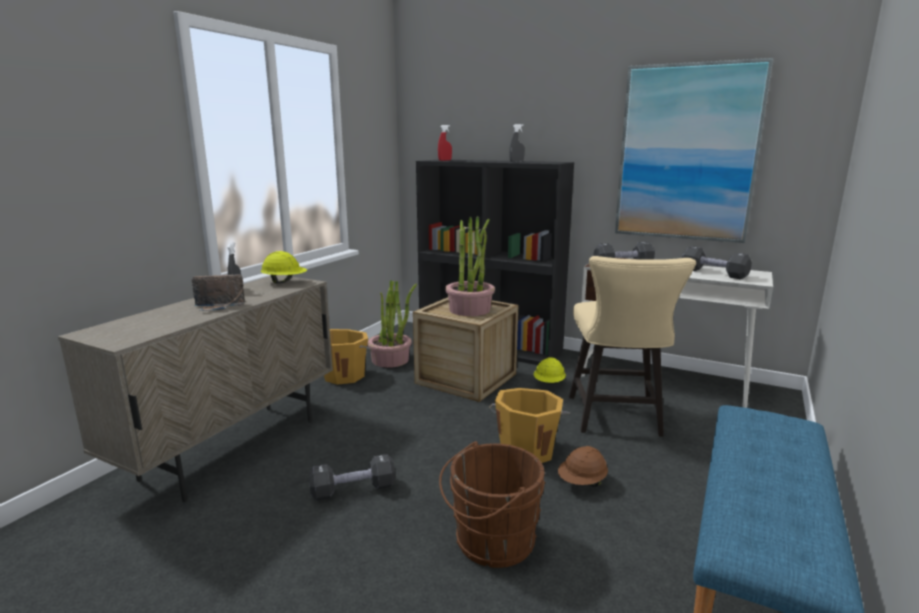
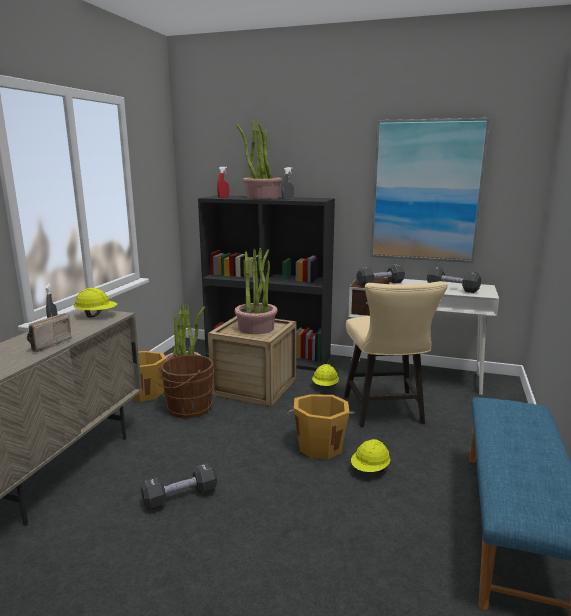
camera: 10 degrees left, 0 degrees up
radio [192,274,245,311] -> radio turned 135 degrees clockwise [27,313,71,352]
brown bucket [439,441,545,568] -> brown bucket moved to [155,354,215,418]
brown hard hat [558,446,608,487] -> yellow hard hat [351,439,390,472]
none -> potted plant [236,120,282,199]

